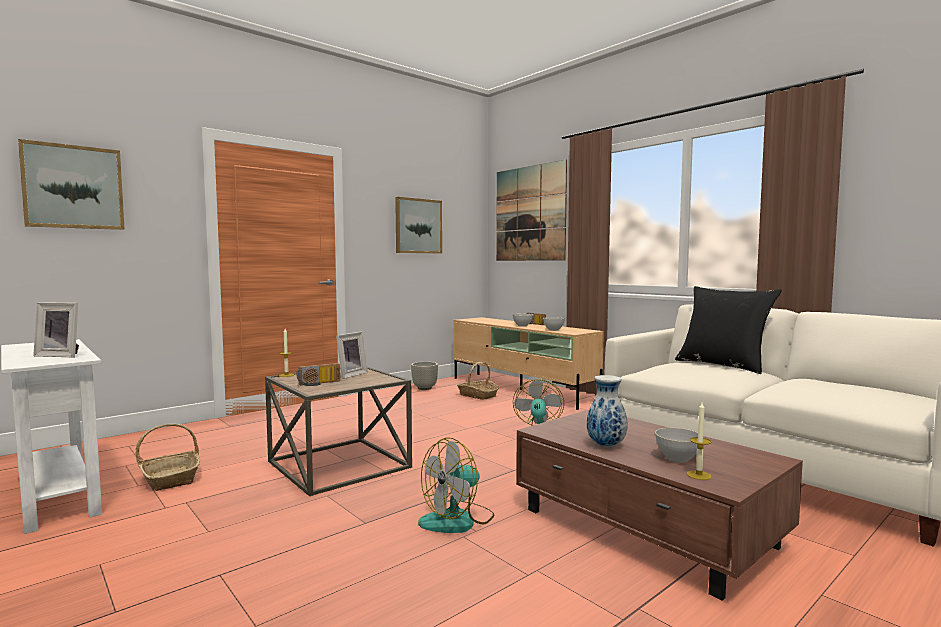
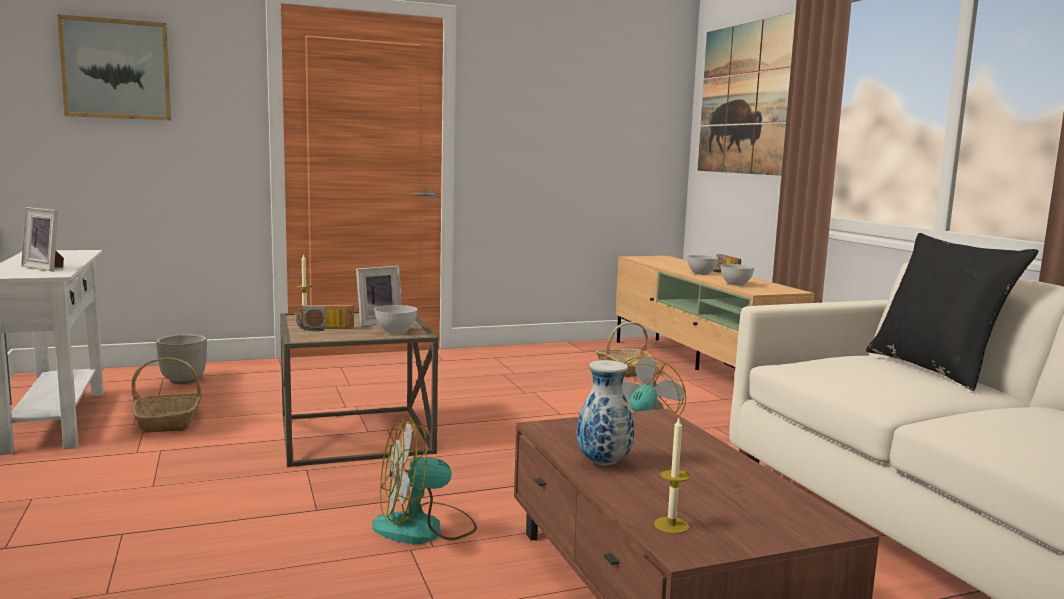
camera: 20 degrees right, 5 degrees up
picture [395,197,442,254] -> none
grey planter [411,362,438,390] -> grey planter moved to [156,334,207,384]
grey bowl [655,428,698,462] -> grey bowl moved to [374,305,417,334]

